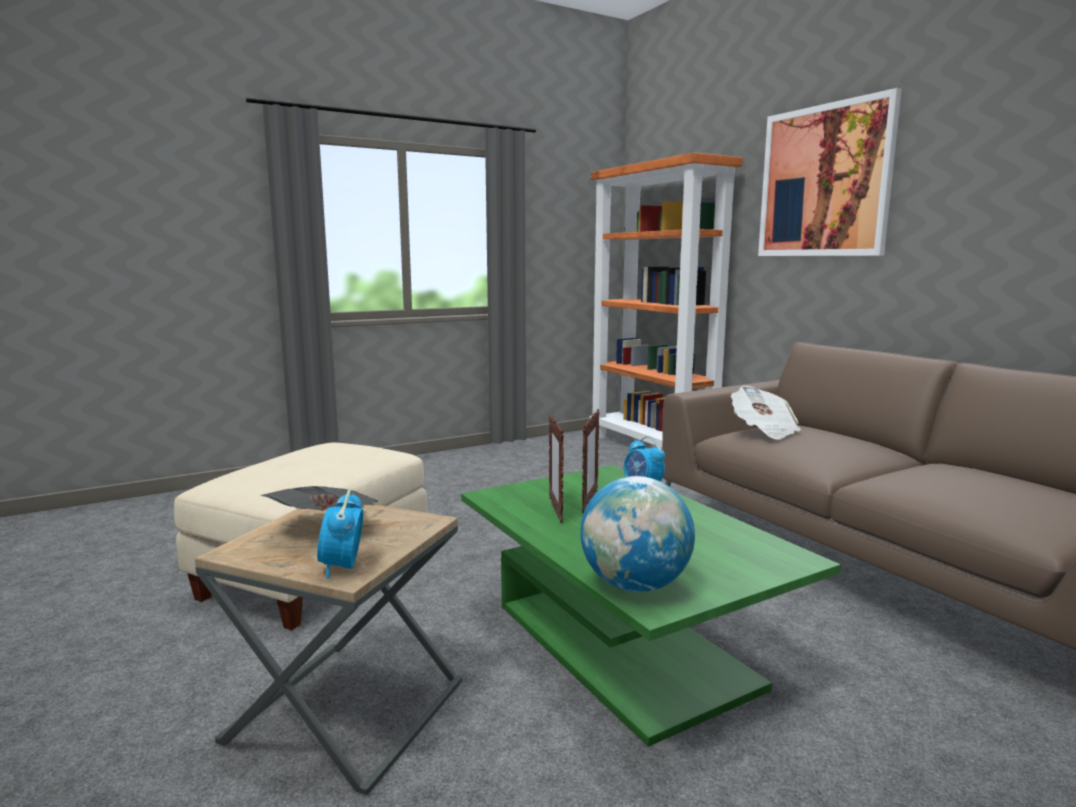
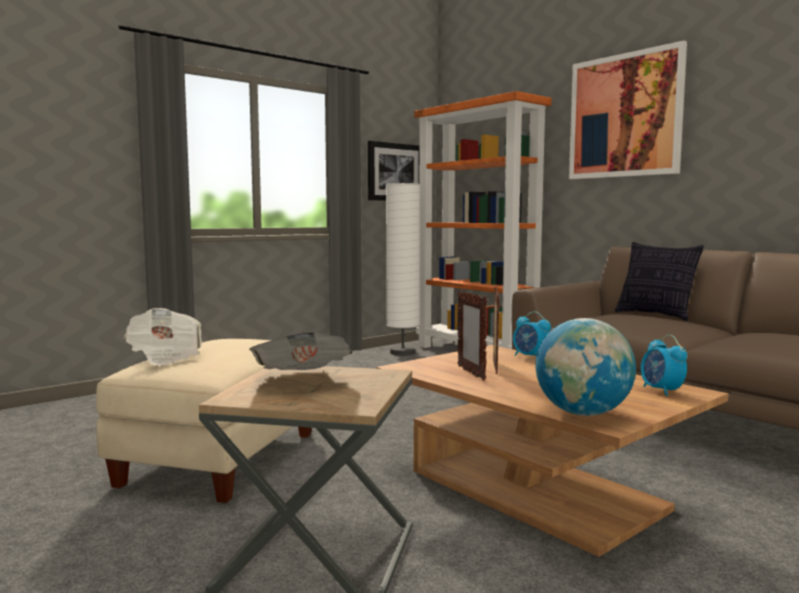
camera: 10 degrees left, 5 degrees down
alarm clock [317,490,363,579] -> alarm clock moved to [641,335,687,396]
green coffee table [461,465,841,747] -> brown coffee table [376,345,728,557]
newspaper [731,386,801,439] -> newspaper moved to [124,308,202,366]
none -> picture [368,141,419,201]
none -> white floor lamp [386,183,420,356]
none -> pillow [615,242,704,321]

